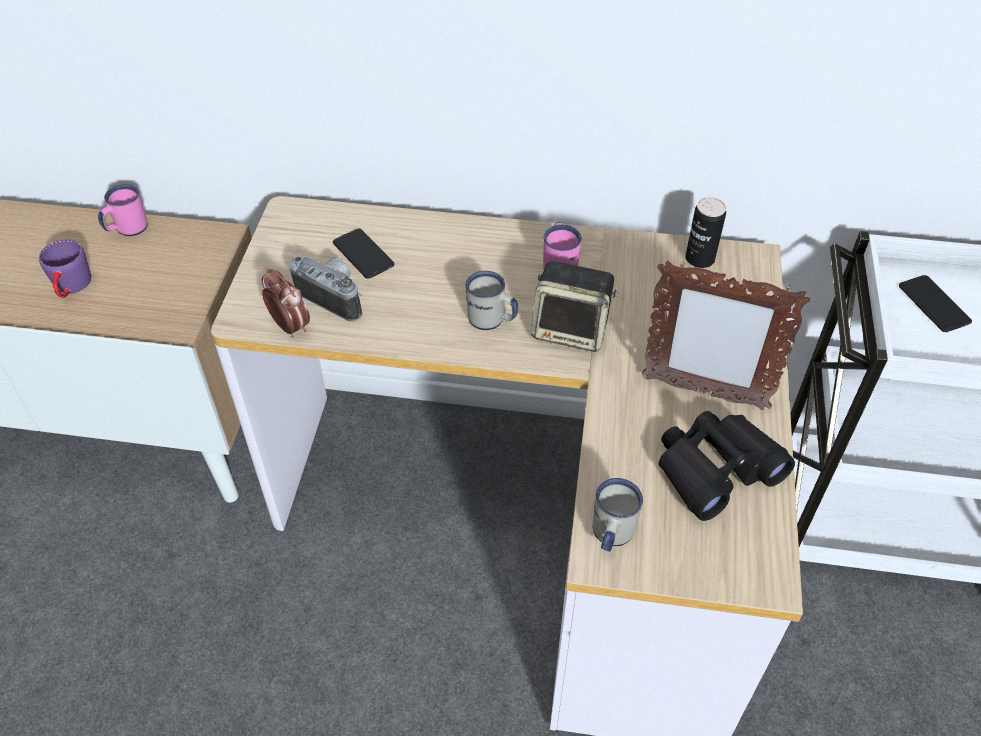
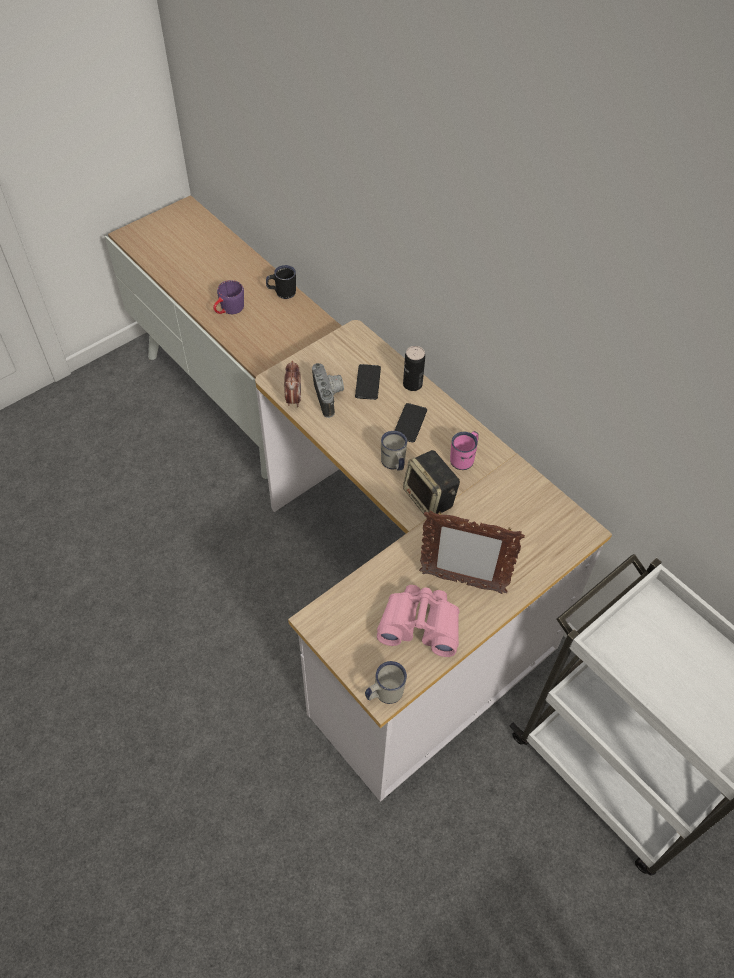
camera: 40 degrees right, 5 degrees up
pink mug [98,184,148,236] -> black mug [266,265,296,299]
white mug [593,478,643,552] -> white mug moved to [365,661,407,704]
picture frame [642,261,810,410] -> picture frame turned 45 degrees counterclockwise [419,510,525,594]
black binoculars [659,411,795,521] -> pink binoculars [377,585,459,657]
can [685,197,726,268] -> can moved to [403,346,425,391]
phone [899,275,972,332] -> phone moved to [394,403,427,443]

